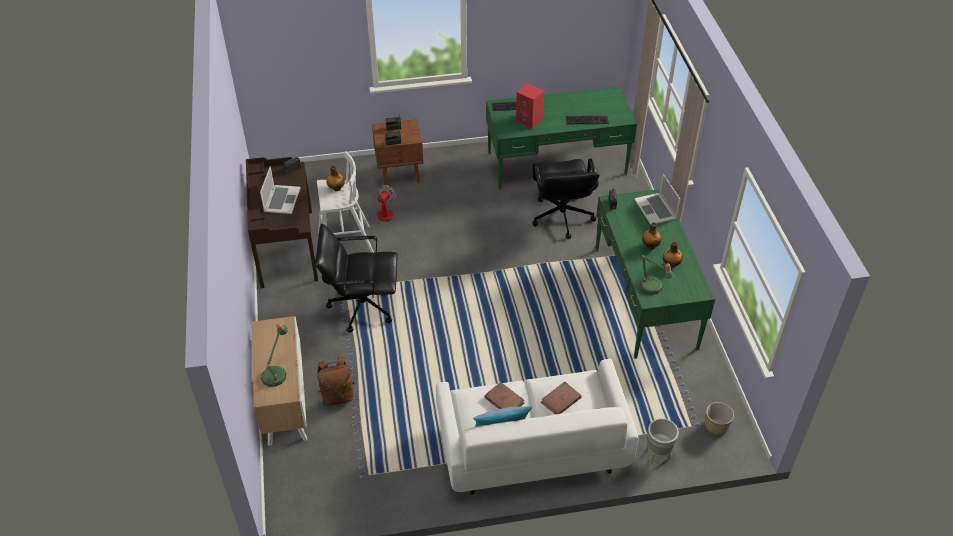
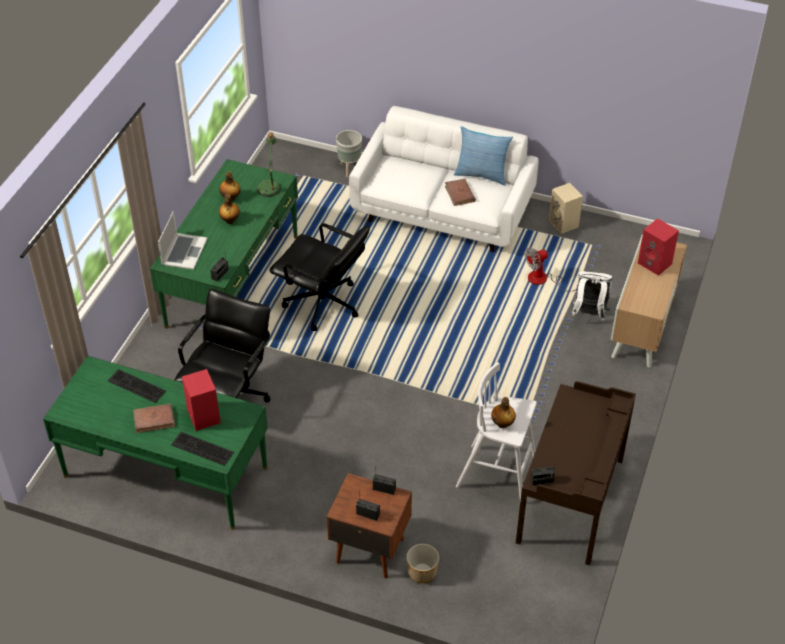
camera: 150 degrees left, 0 degrees up
laptop [260,166,301,214] -> none
table lamp [261,323,288,387] -> red speaker [638,218,679,276]
black office chair [315,224,398,333] -> black office chair moved to [269,223,370,331]
brown backpack [317,357,355,406] -> white backpack [571,271,613,321]
fan [346,185,396,223] -> fan moved to [525,247,577,291]
brown book [541,382,581,415] -> brown book moved to [133,404,175,433]
planter [705,402,734,435] -> planter moved to [406,544,439,583]
none -> beige speaker [549,183,583,234]

